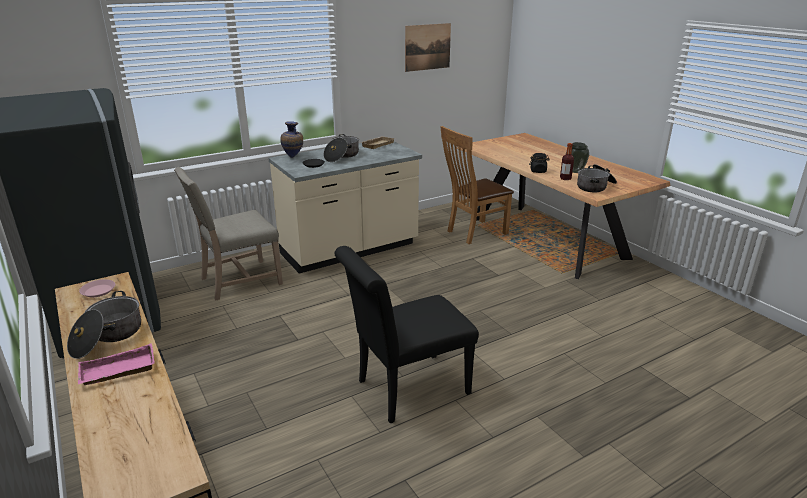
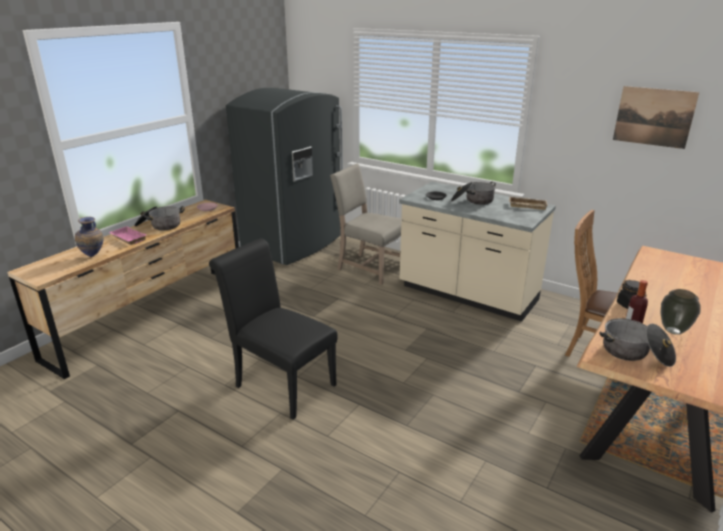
camera: 65 degrees right, 0 degrees up
vase [280,121,303,158] -> vase moved to [75,217,104,257]

